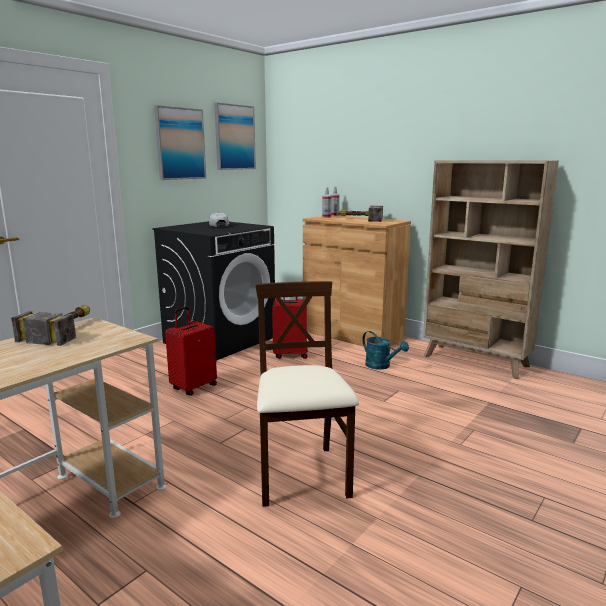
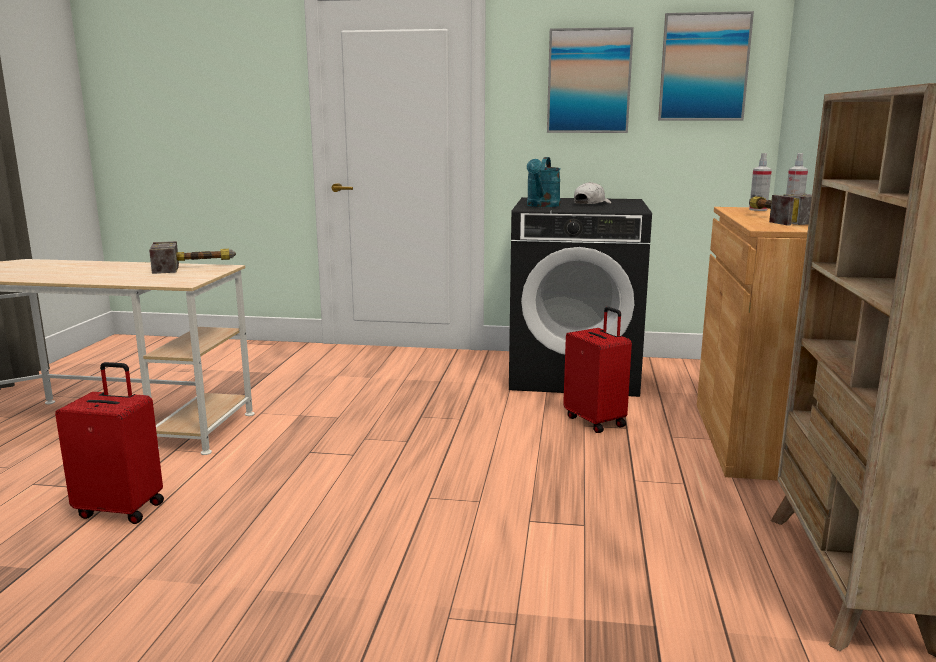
camera: 60 degrees right, 0 degrees up
red suitcase [165,306,217,396] -> red suitcase moved to [55,362,164,524]
beige chair [255,281,359,507] -> none
turquoise watering can [362,331,409,370] -> turquoise watering can moved to [527,157,560,207]

